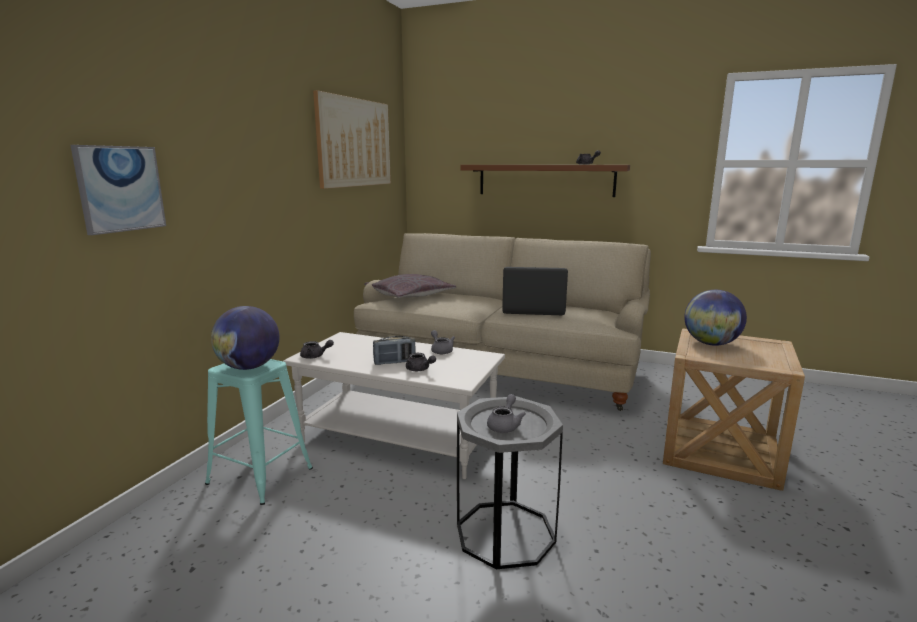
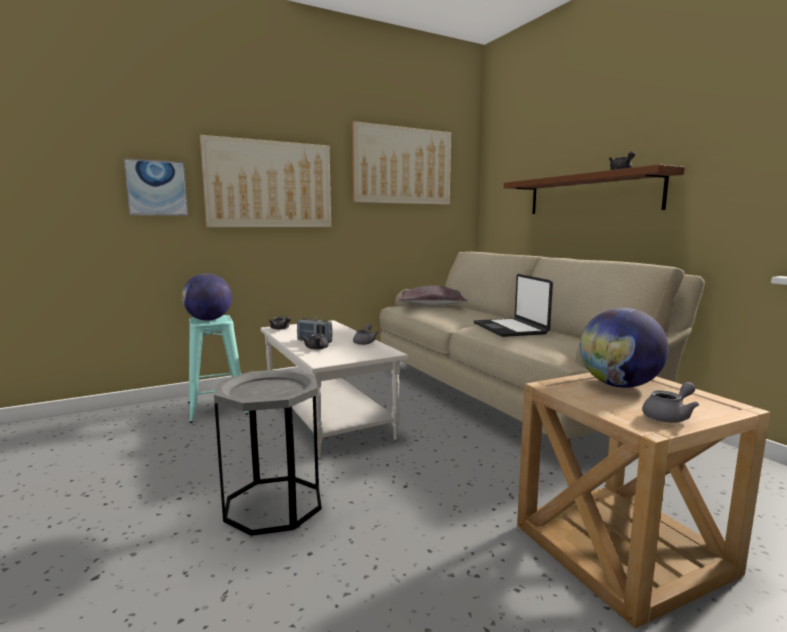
camera: 40 degrees right, 5 degrees down
grey teapot [487,394,526,433] -> grey teapot moved to [642,382,699,423]
laptop [502,267,568,315] -> laptop turned 150 degrees counterclockwise [474,274,553,337]
none -> picture [200,135,331,227]

